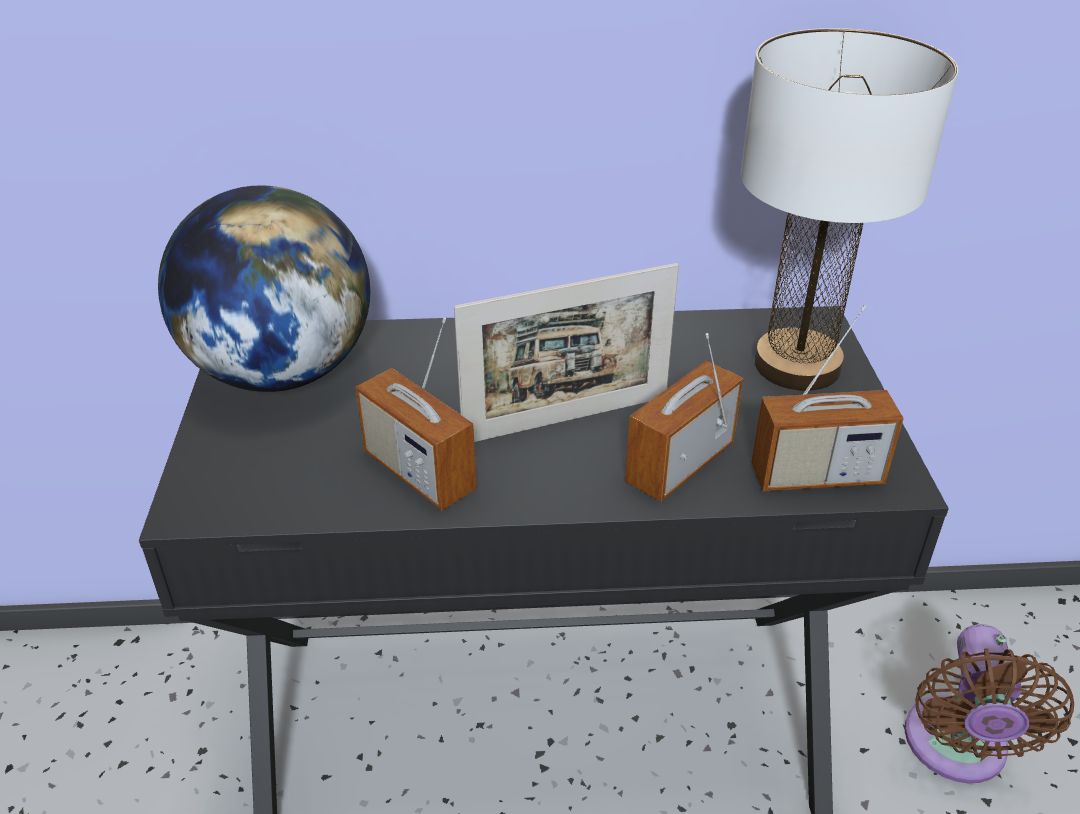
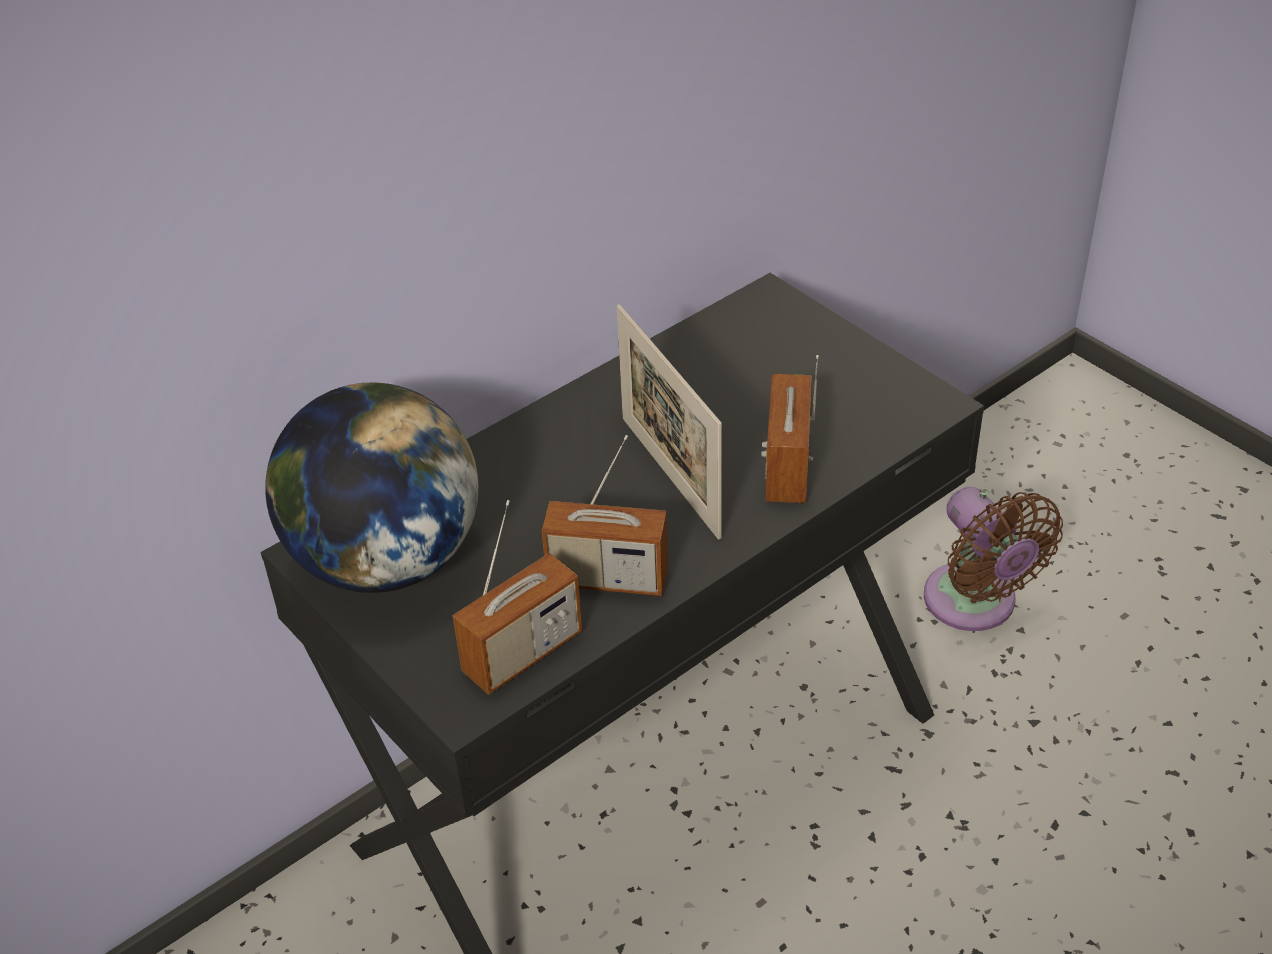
camera: 35 degrees left, 5 degrees up
picture frame [454,263,679,442] -> picture frame turned 120 degrees clockwise [617,304,722,539]
table lamp [741,28,958,391] -> none
radio [751,305,904,491] -> radio moved to [453,500,582,695]

